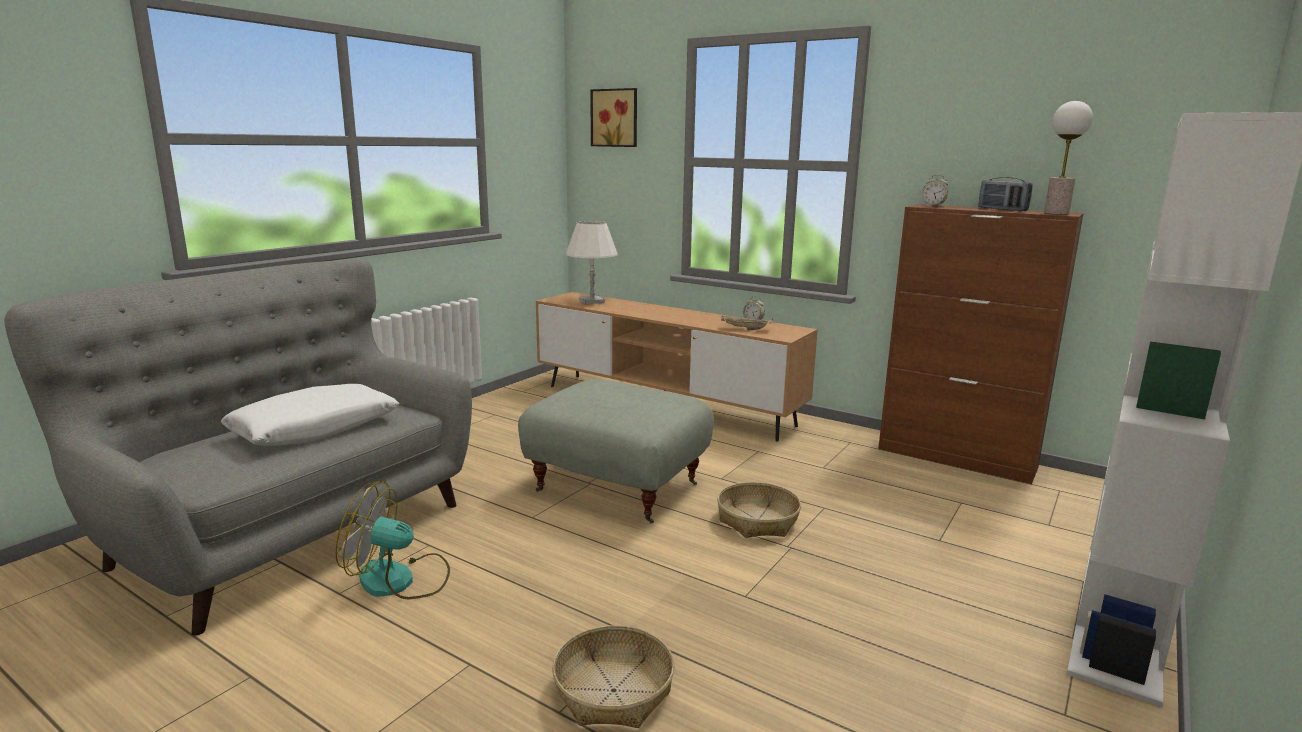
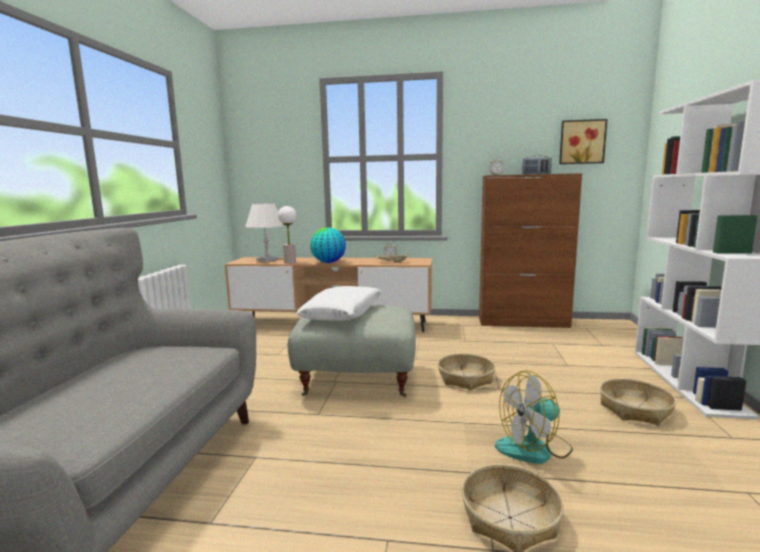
camera: 25 degrees left, 5 degrees down
white pillow [220,384,399,446] -> white pillow moved to [296,286,382,321]
fan [335,481,450,599] -> fan moved to [495,370,573,464]
picture [590,88,637,147] -> picture moved to [559,119,607,164]
table lamp [1044,101,1093,215] -> table lamp moved to [278,206,297,264]
none -> globe [310,227,346,263]
none -> basket [600,379,676,425]

